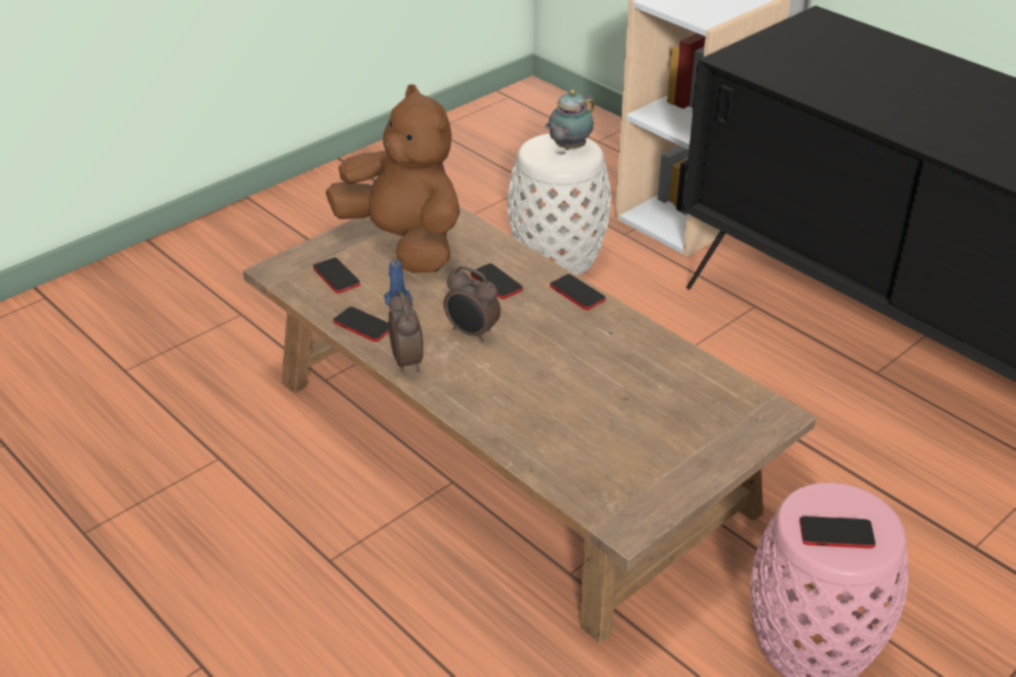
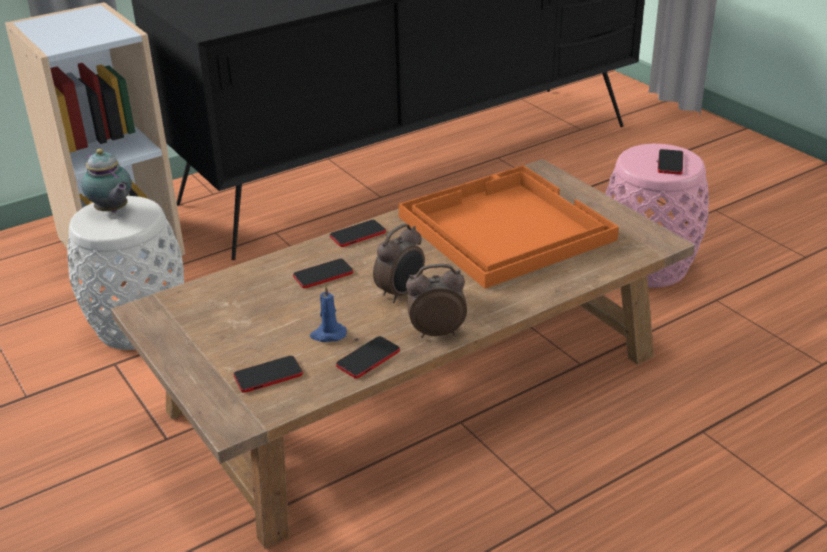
camera: 80 degrees left, 5 degrees down
brown plush toy [326,84,460,273] -> none
none -> orange tray [398,165,619,289]

